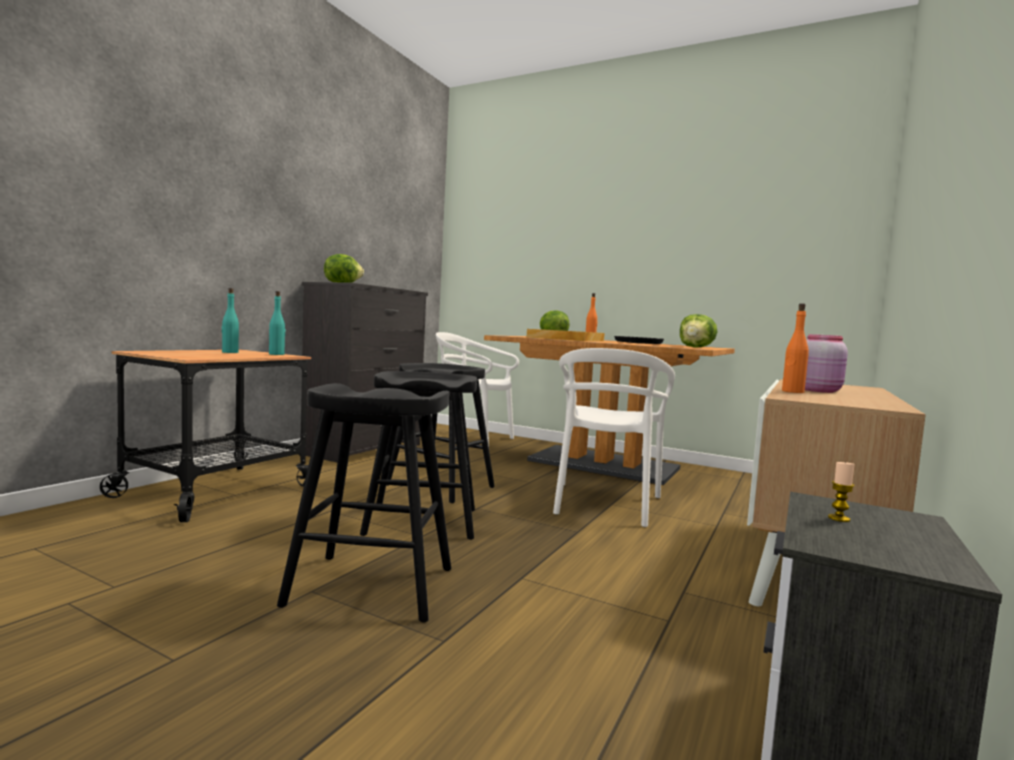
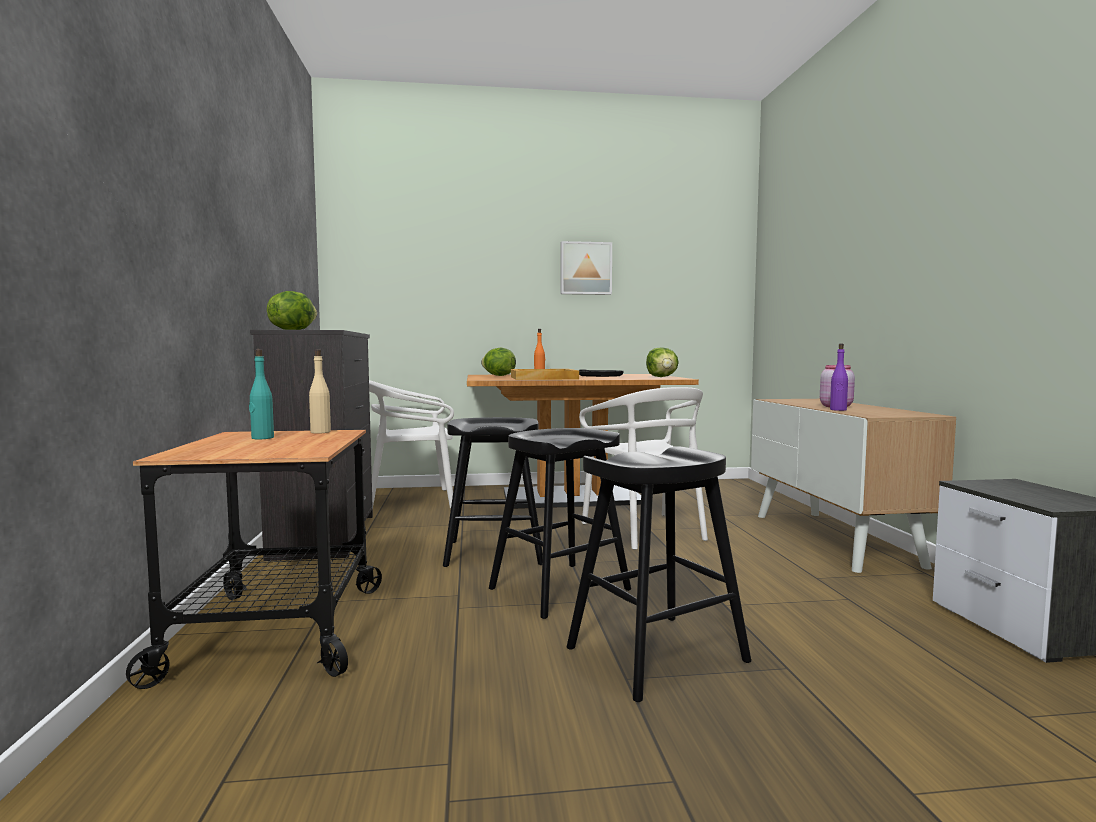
camera: 35 degrees left, 0 degrees up
turquoise bottle [269,291,286,355] -> beige bottle [309,349,331,434]
orange bottle [782,303,809,393] -> purple bottle [830,344,848,411]
candle [828,461,855,522] -> none
none -> picture [560,241,612,295]

